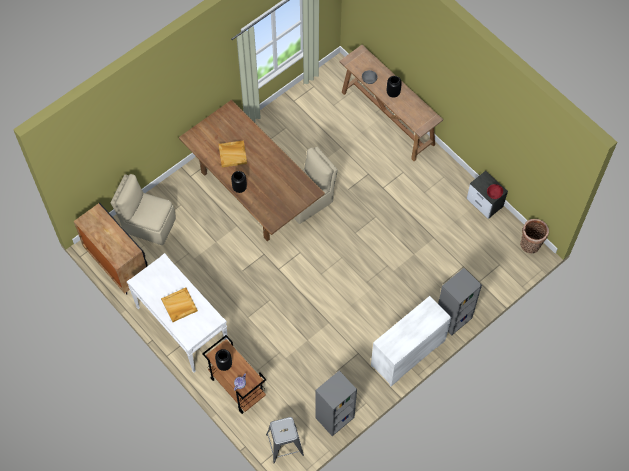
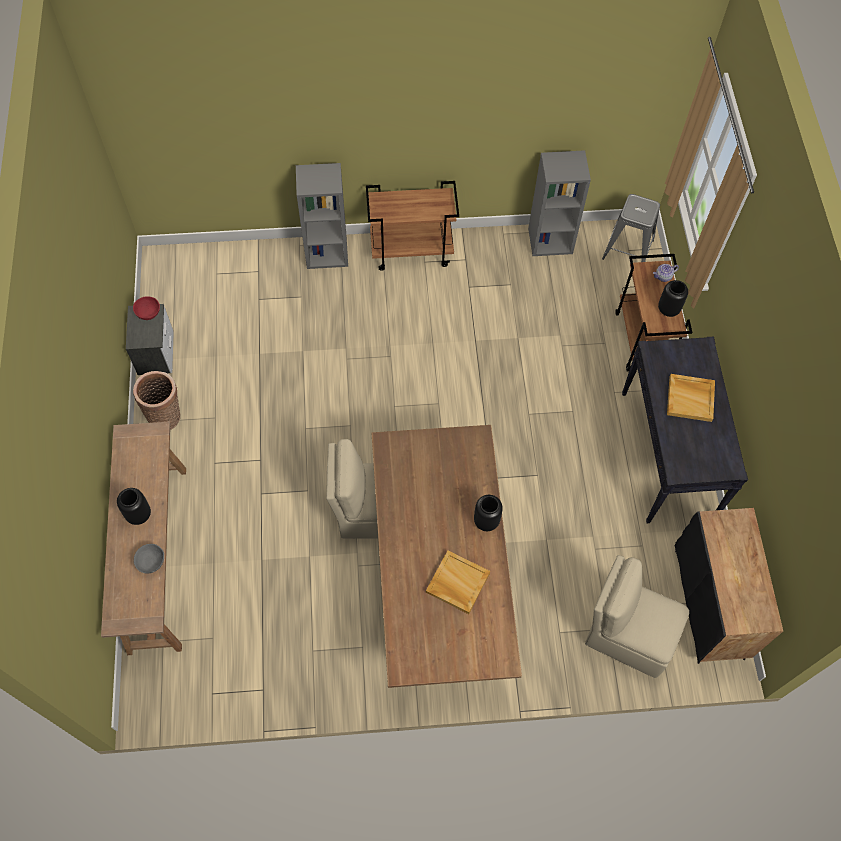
camera: 145 degrees left, 0 degrees up
beige chair [110,174,176,245] -> beige chair turned 150 degrees clockwise [585,555,689,678]
white console table [127,253,228,373] -> black console table [622,336,748,523]
white dresser [371,296,451,386] -> brown cart [366,181,459,271]
basket [520,219,549,253] -> basket moved to [133,371,180,430]

